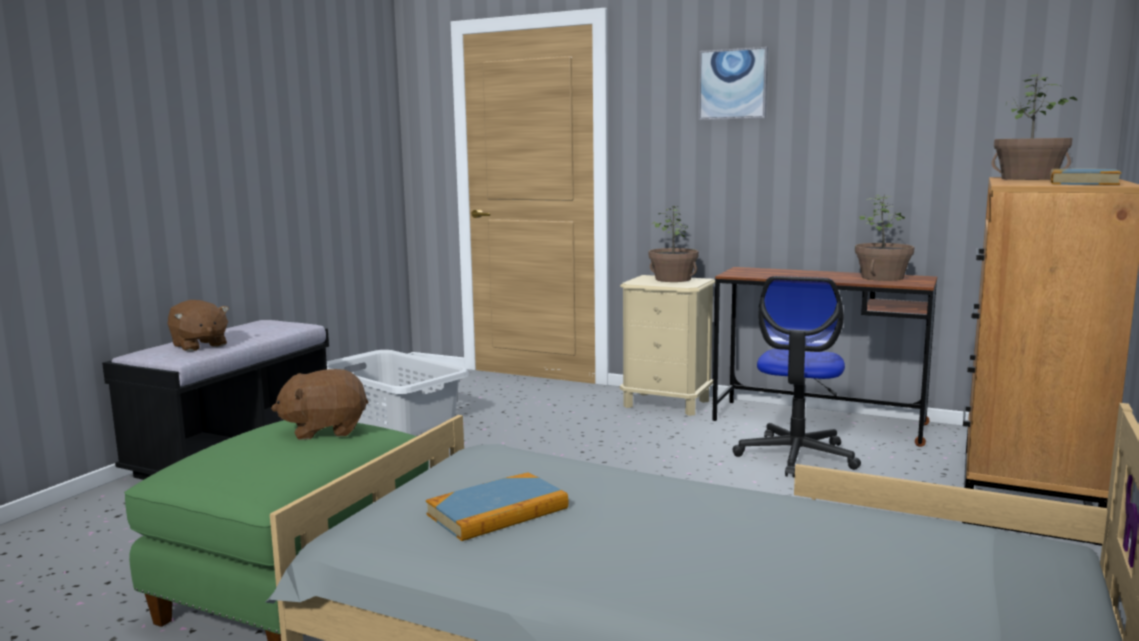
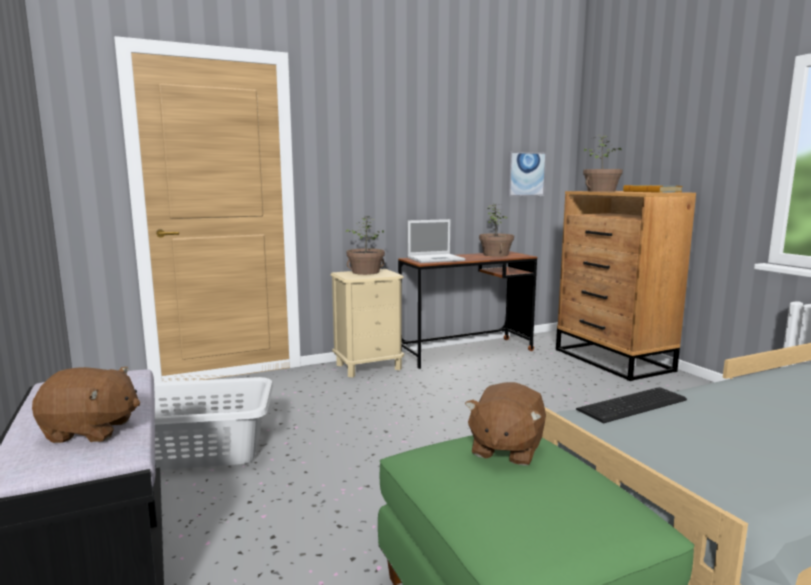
camera: 50 degrees left, 0 degrees up
book [426,472,568,541] -> none
picture [698,47,768,120] -> picture moved to [507,152,546,197]
office chair [732,276,861,477] -> none
none -> laptop [407,219,465,263]
none -> keyboard [576,387,687,424]

